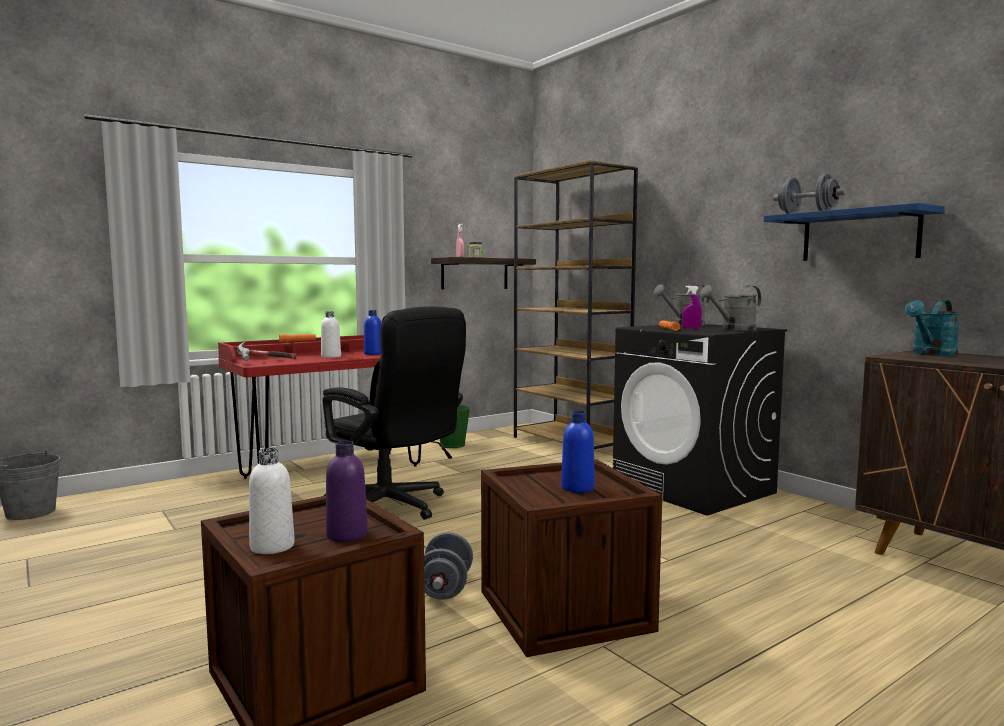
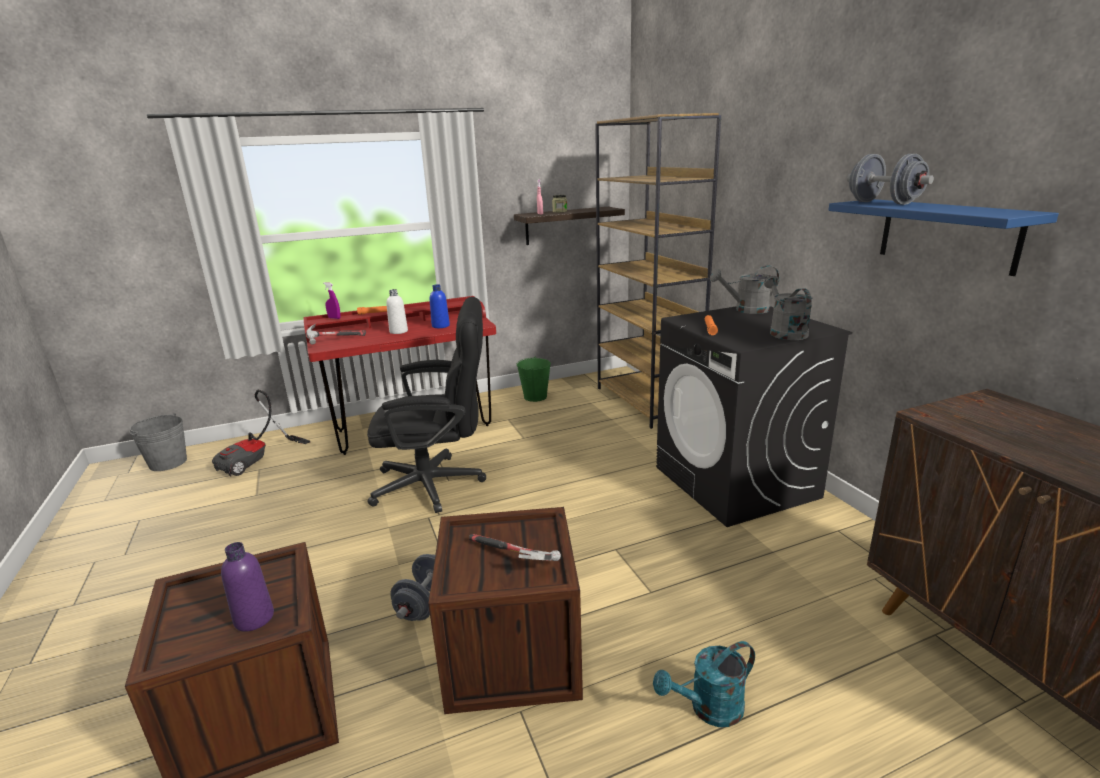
camera: 15 degrees right, 15 degrees up
white bottle [249,448,295,554] -> none
black office chair [322,306,466,520] -> black office chair turned 60 degrees counterclockwise [367,297,486,513]
blue bottle [561,411,595,493] -> hammer [469,534,561,561]
purple spray bottle [682,286,702,329] -> purple spray bottle moved to [323,282,341,319]
grey watering can [700,285,761,331] -> grey watering can turned 90 degrees clockwise [764,276,813,340]
turquoise watering can [905,300,960,356] -> turquoise watering can moved to [653,641,755,727]
none -> vacuum cleaner [212,390,310,476]

